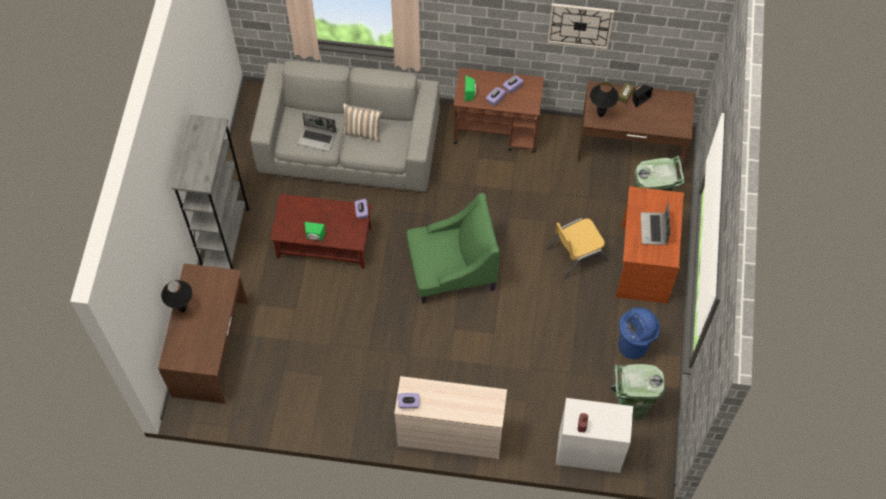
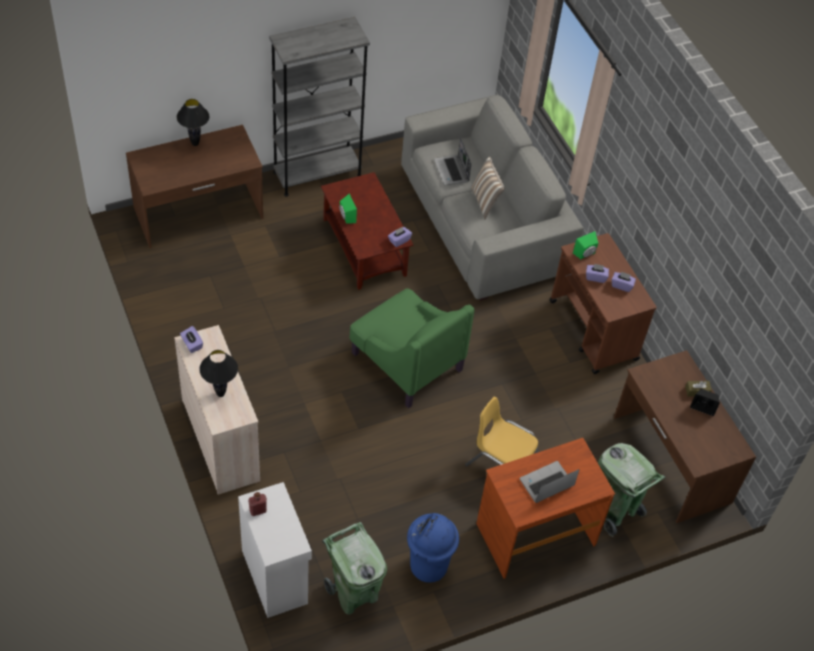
camera: 55 degrees right, 10 degrees down
wall clock [547,3,614,49] -> none
black table lamp [590,82,619,117] -> black table lamp moved to [199,350,238,397]

